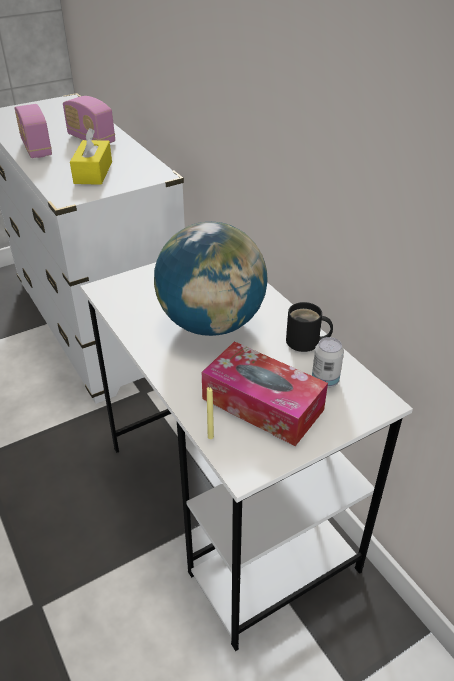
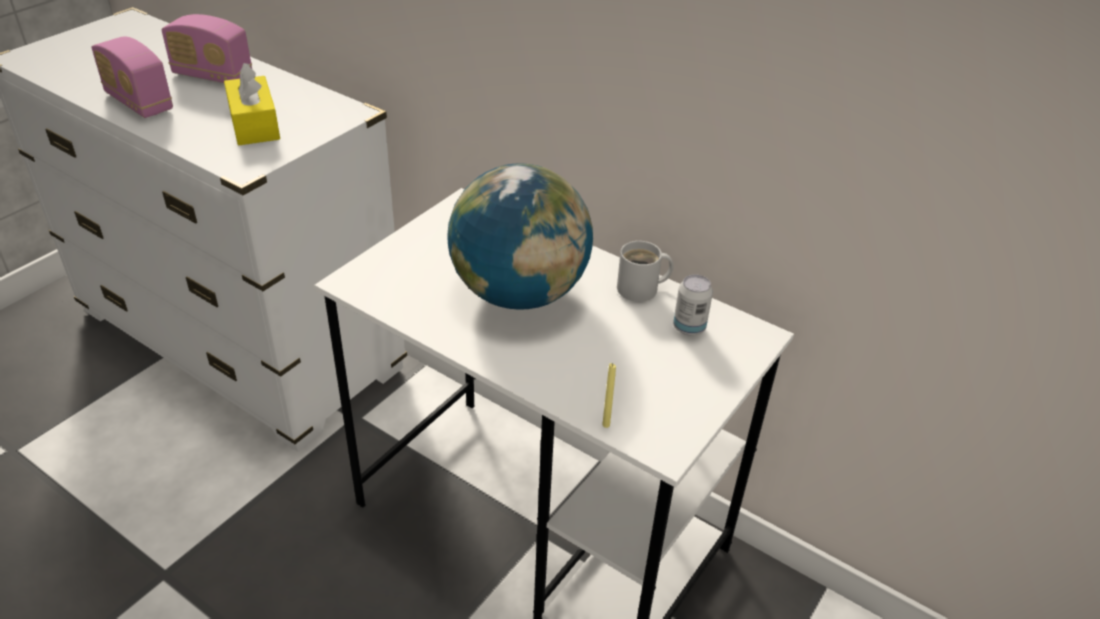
camera: 25 degrees left, 0 degrees up
tissue box [202,341,328,446] -> none
black mug [286,302,333,352] -> white mug [617,241,674,302]

